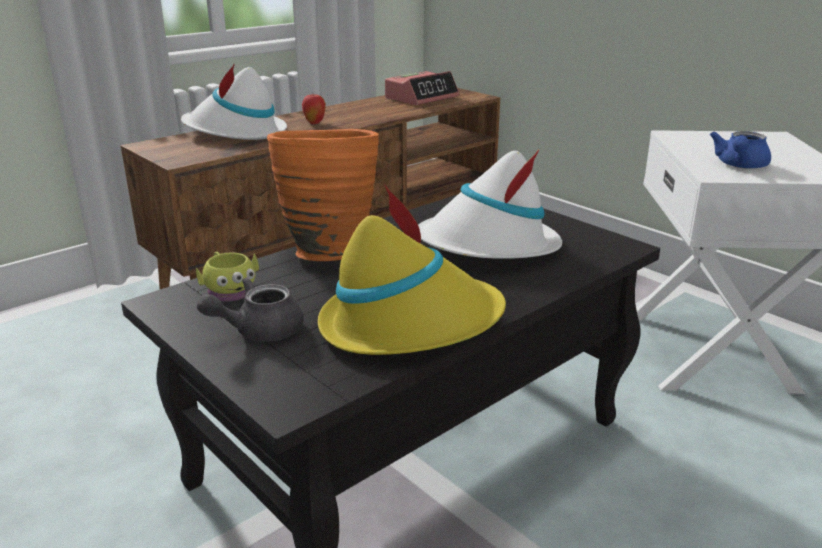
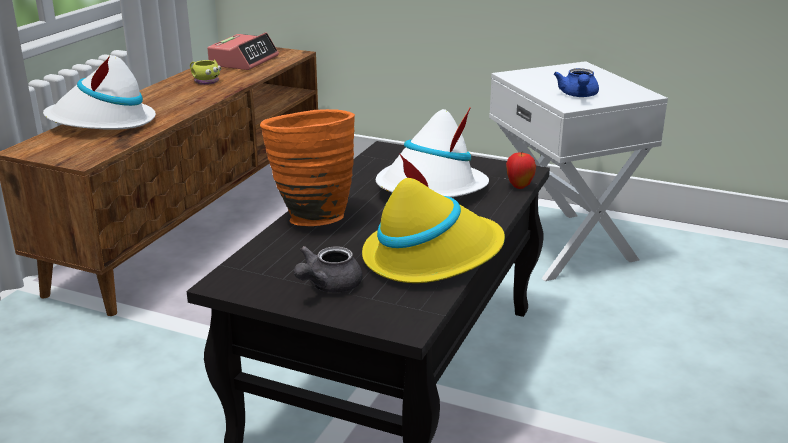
camera: 25 degrees left, 0 degrees up
yellow mug [196,252,259,301] -> yellow mug moved to [190,60,221,85]
apple [302,94,326,124] -> apple moved to [506,152,536,189]

